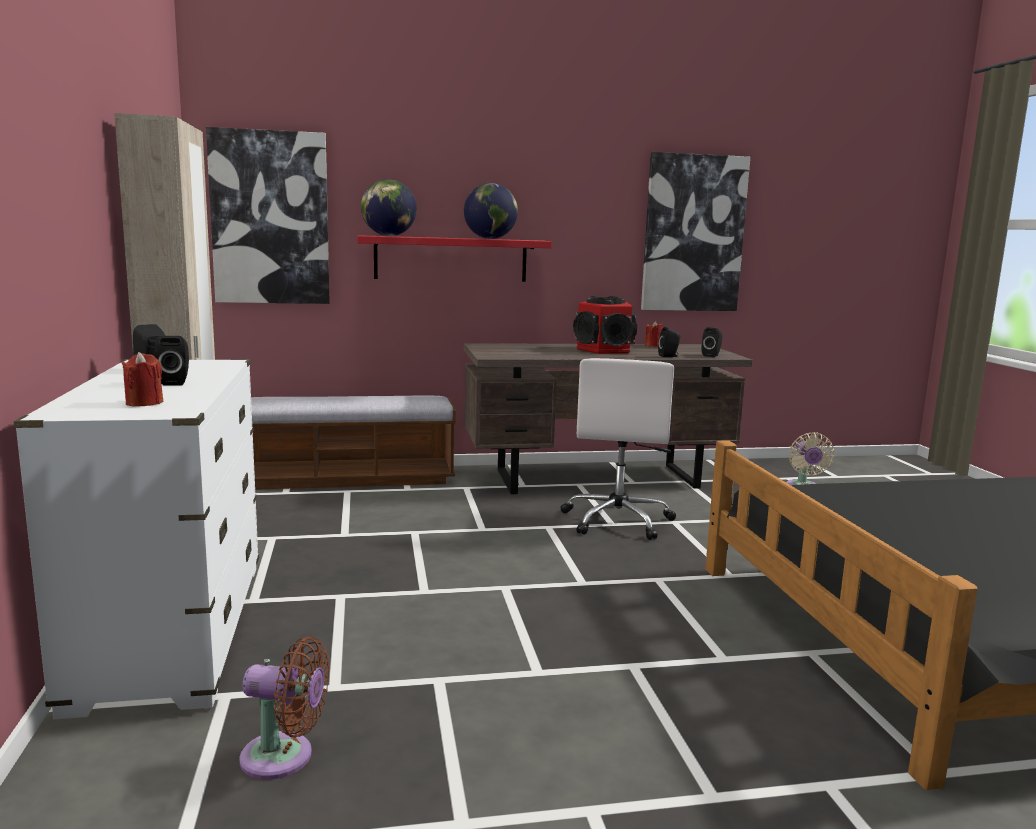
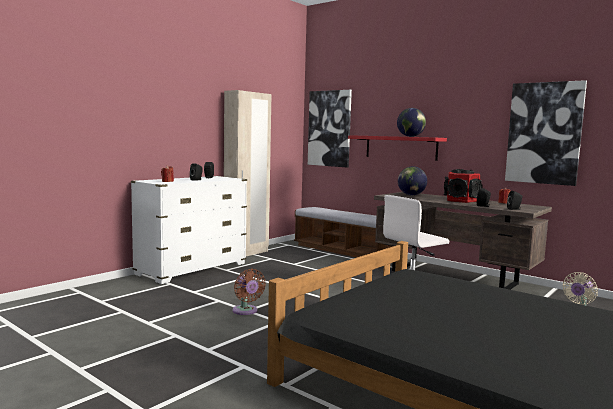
camera: 50 degrees right, 5 degrees down
brown fan [239,637,330,780] -> brown fan moved to [233,269,266,315]
globe [361,179,417,236] -> globe moved to [398,166,427,195]

